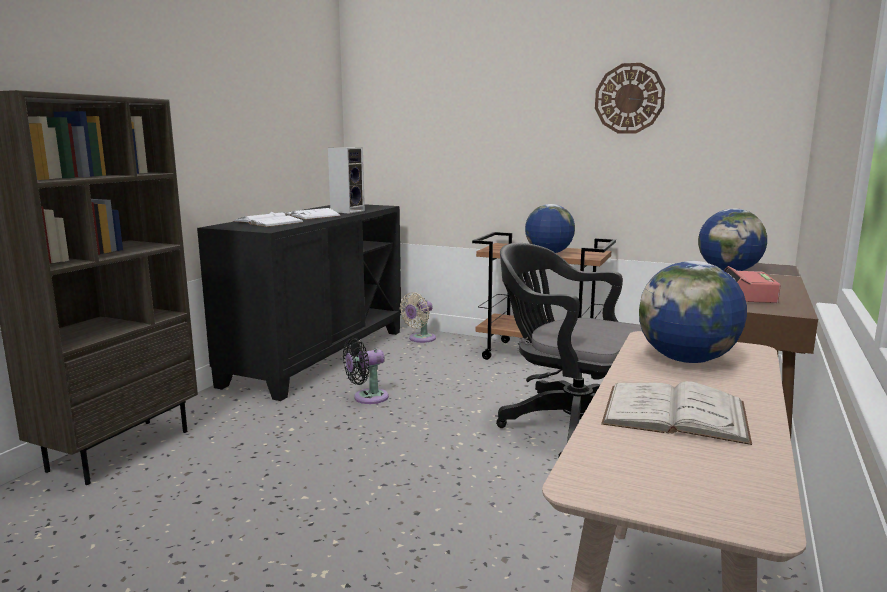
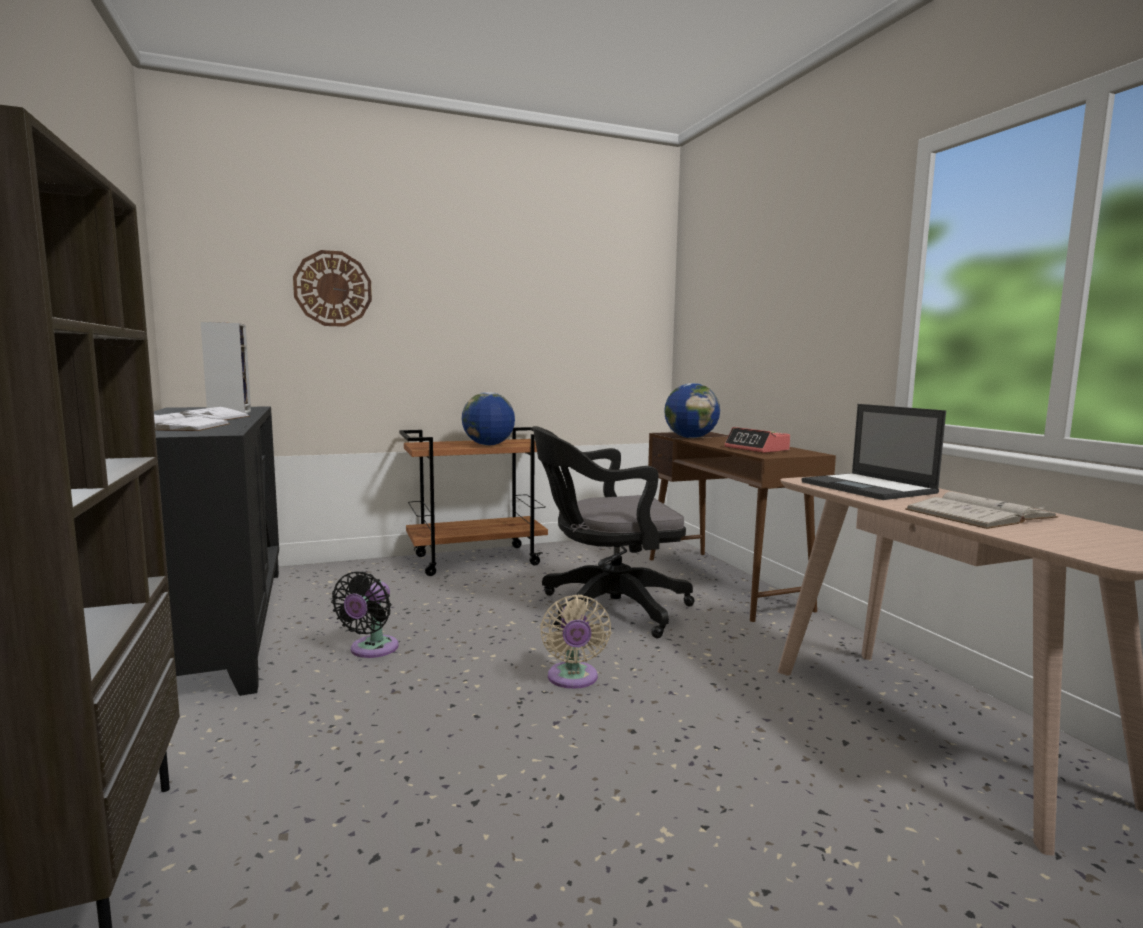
camera: 45 degrees left, 5 degrees down
beige fan [399,292,436,343] -> beige fan moved to [540,595,611,689]
wall clock [595,63,665,133] -> wall clock moved to [293,250,372,327]
globe [639,261,747,363] -> laptop [802,404,946,500]

